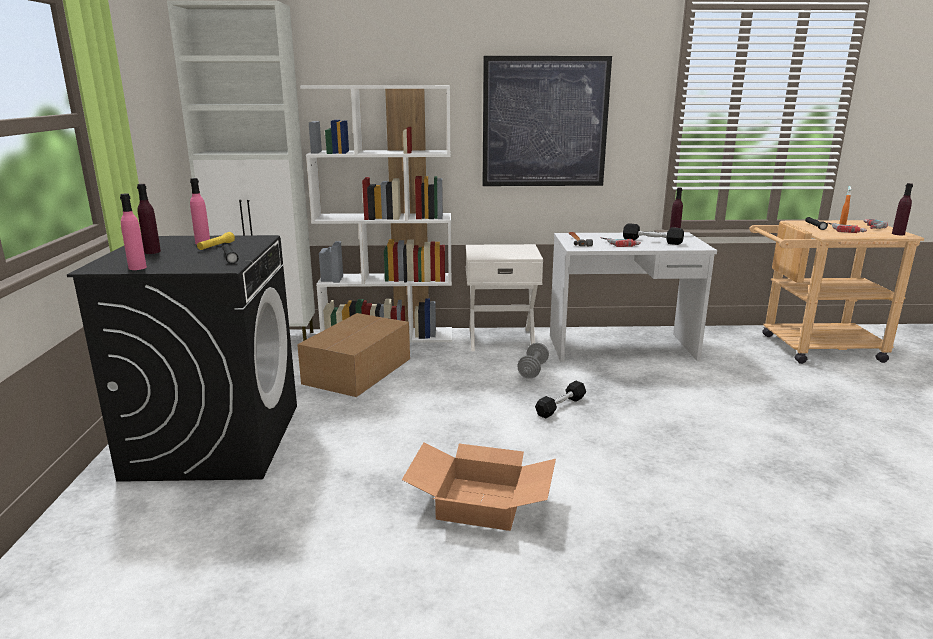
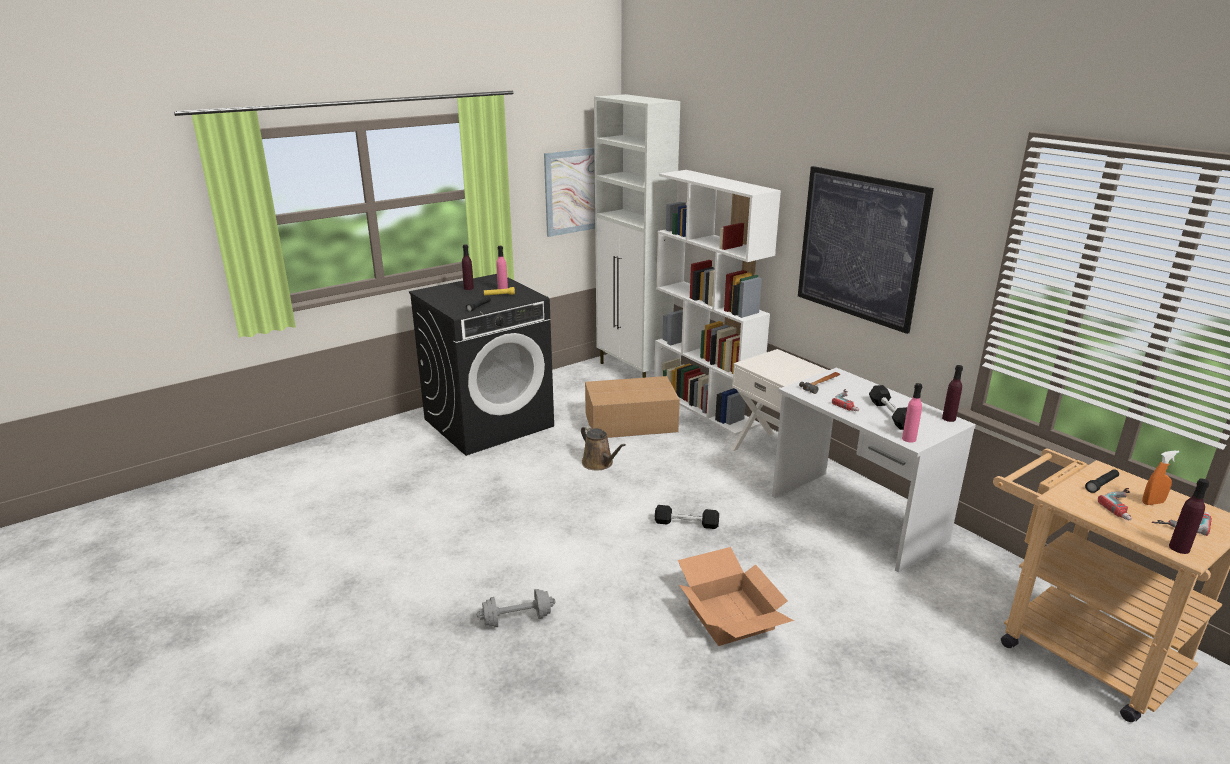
camera: 55 degrees right, 5 degrees up
pink bottle [120,193,147,270] -> pink bottle moved to [902,383,922,443]
cardboard box [402,442,556,531] -> cardboard box moved to [678,547,794,646]
grey dumbbell [517,343,549,378] -> grey dumbbell moved to [477,589,556,628]
none -> picture [544,148,595,237]
none -> brown watering can [581,425,626,471]

